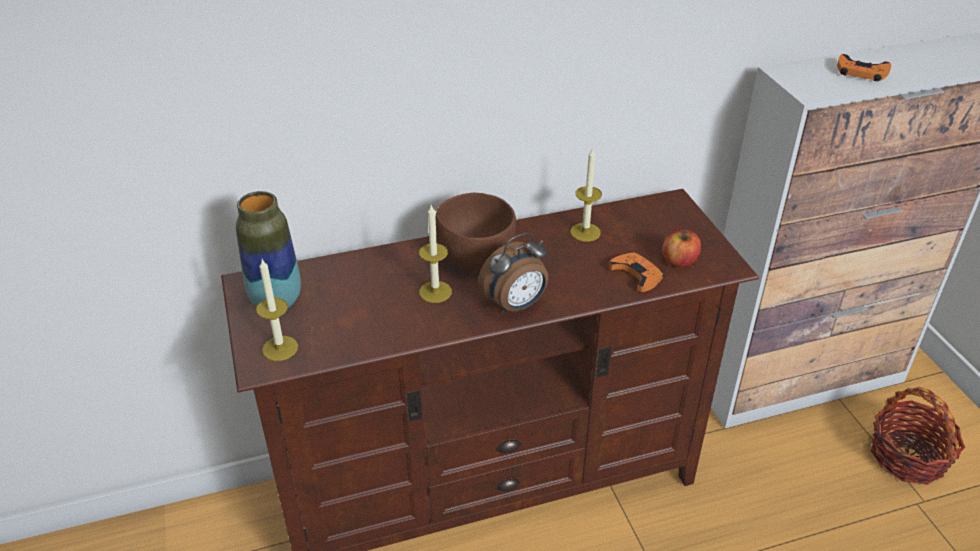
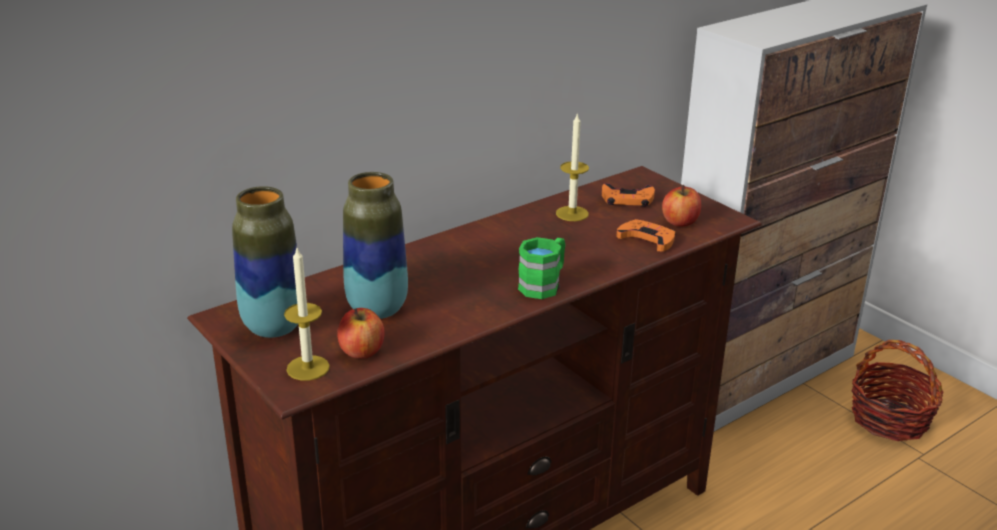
camera: 20 degrees left, 10 degrees down
candle [419,205,452,303] -> none
brown bowl [436,193,516,269] -> none
alarm clock [478,233,548,314] -> green mug [518,237,565,299]
orange game controller [837,54,891,81] -> orange game controller moved to [602,183,655,207]
none -> apple [337,308,385,359]
none -> vase [343,172,408,319]

